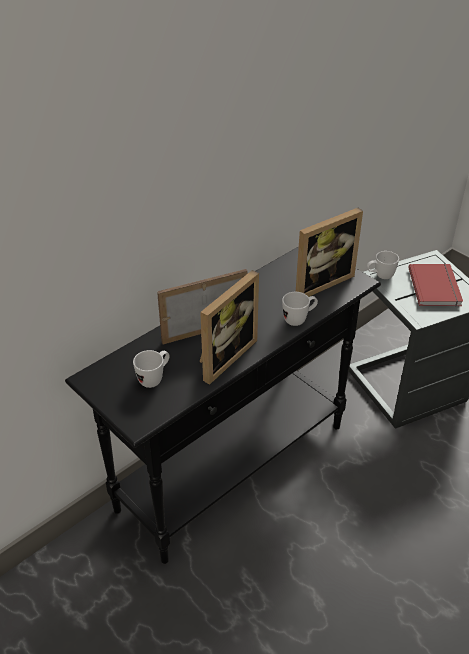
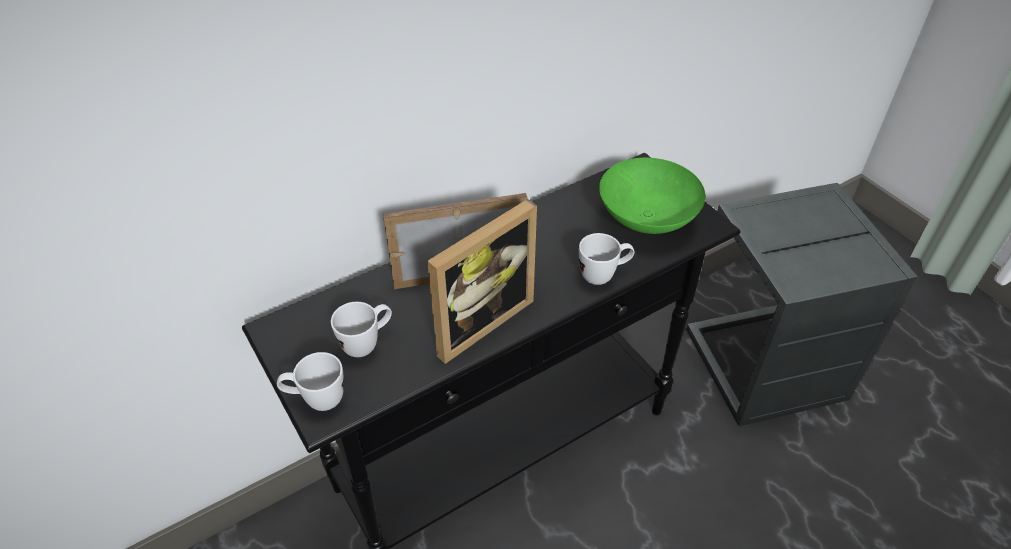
camera: 10 degrees right, 5 degrees up
picture frame [296,208,363,297] -> green bowl [599,158,706,234]
white mug [367,251,399,279] -> white mug moved to [277,352,344,411]
red book [408,264,463,307] -> none

